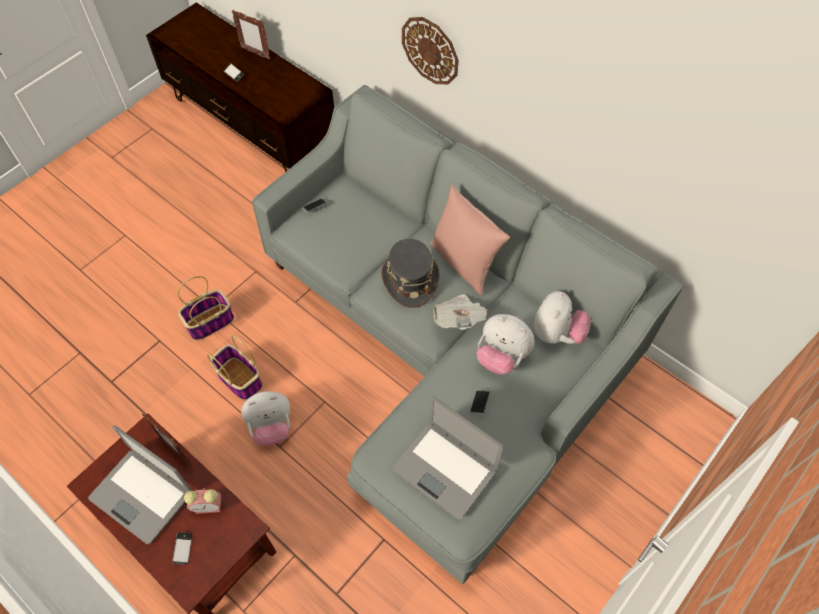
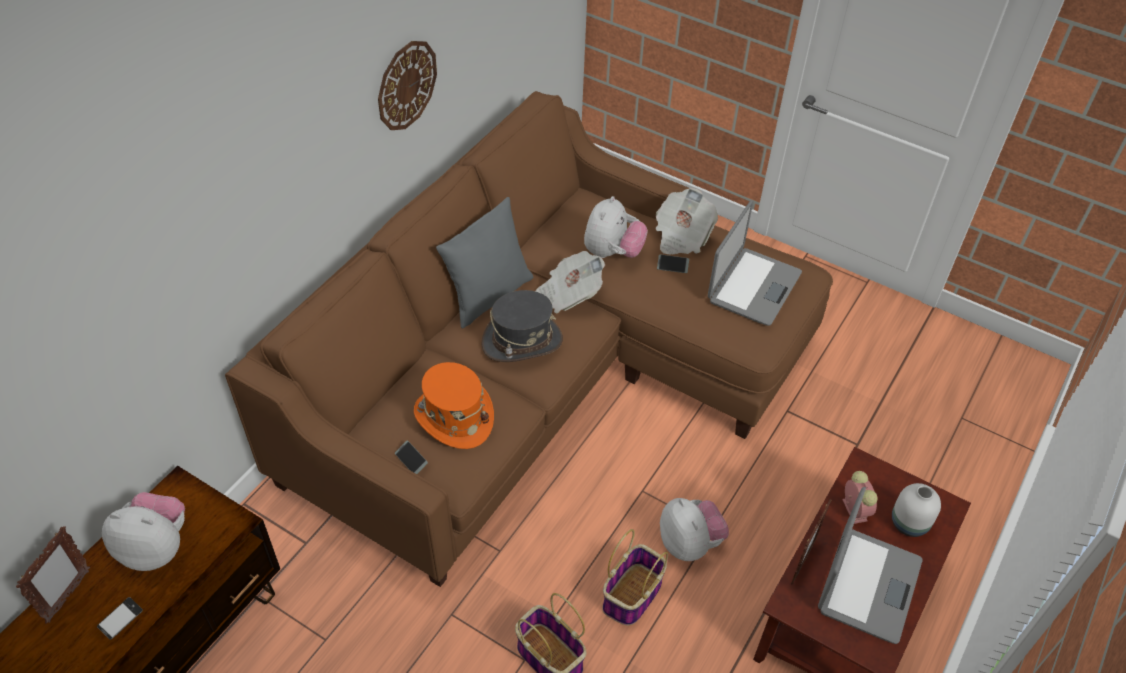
camera: 100 degrees left, 10 degrees down
phone [172,532,192,565] -> white vase [892,483,941,537]
grey sofa [252,85,684,584] -> brown sofa [225,91,833,587]
wall clock [402,17,459,85] -> wall clock moved to [378,41,437,130]
pink pillow [431,184,510,296] -> grey pillow [436,197,533,328]
plush toy [534,291,591,344] -> plush toy moved to [102,492,185,571]
none -> orange hat [414,362,494,449]
none -> newspaper [656,188,718,255]

